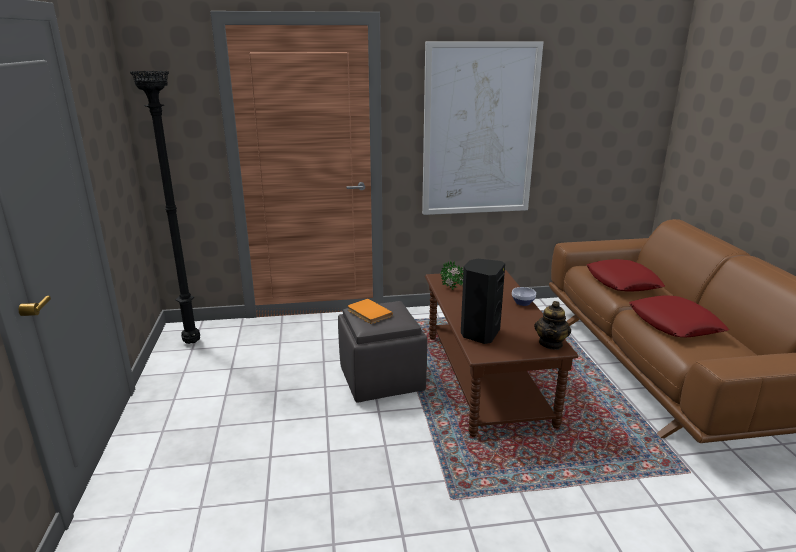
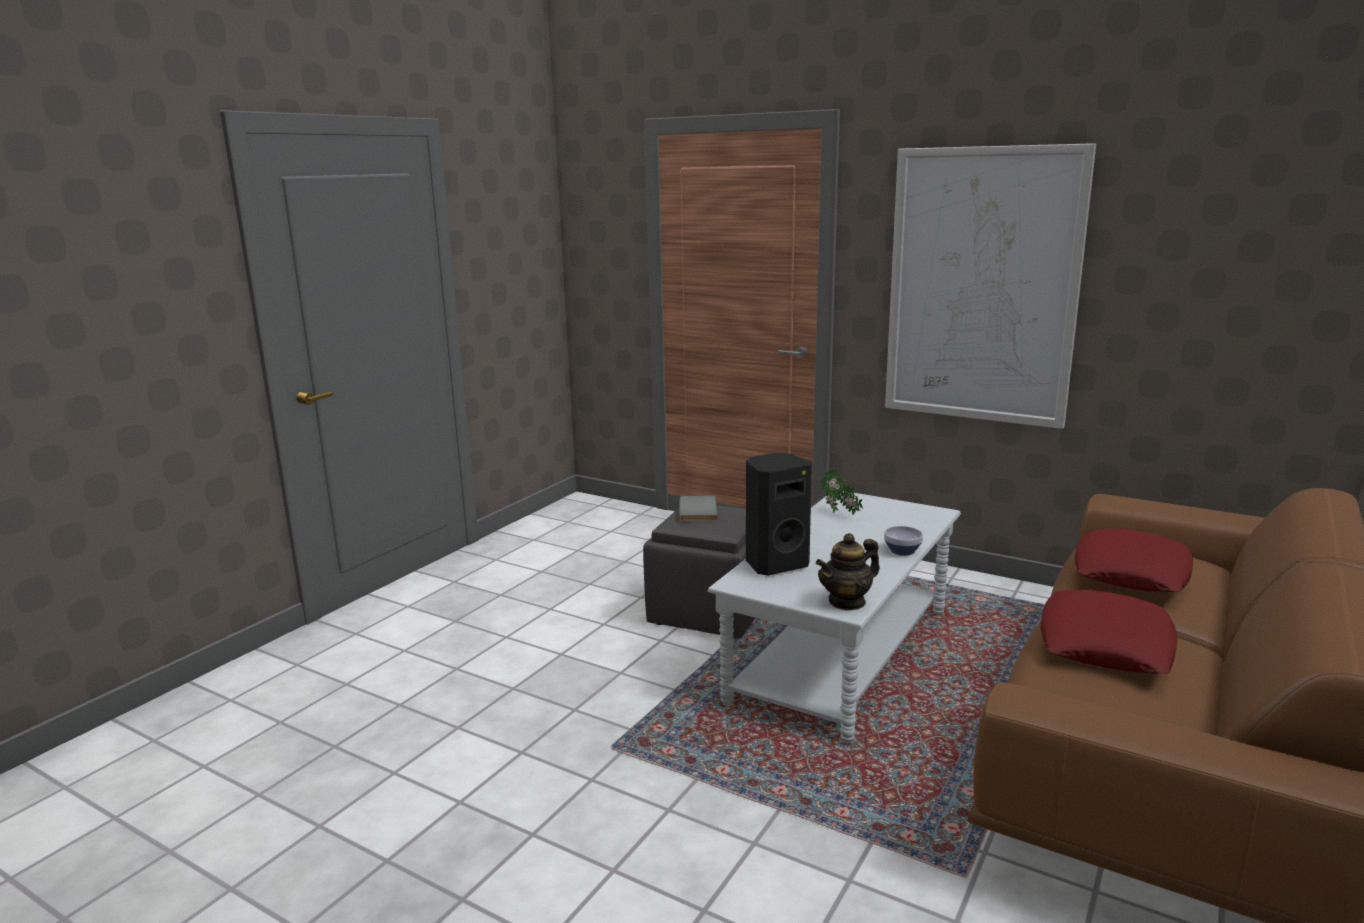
camera: 40 degrees right, 5 degrees down
black floor lamp [130,70,200,344] -> none
orange book [348,299,393,324] -> grey book [679,496,718,522]
brown coffee table [425,270,578,437] -> grey coffee table [708,491,961,743]

